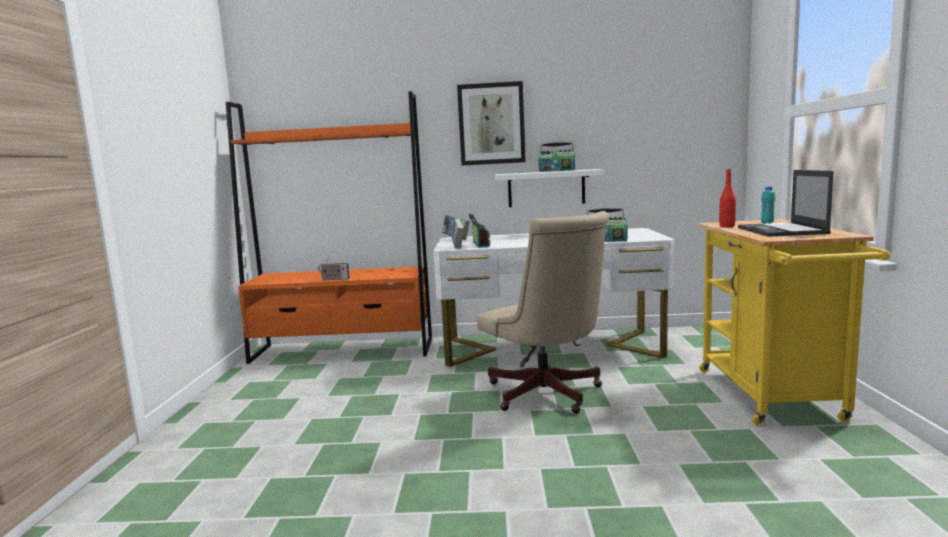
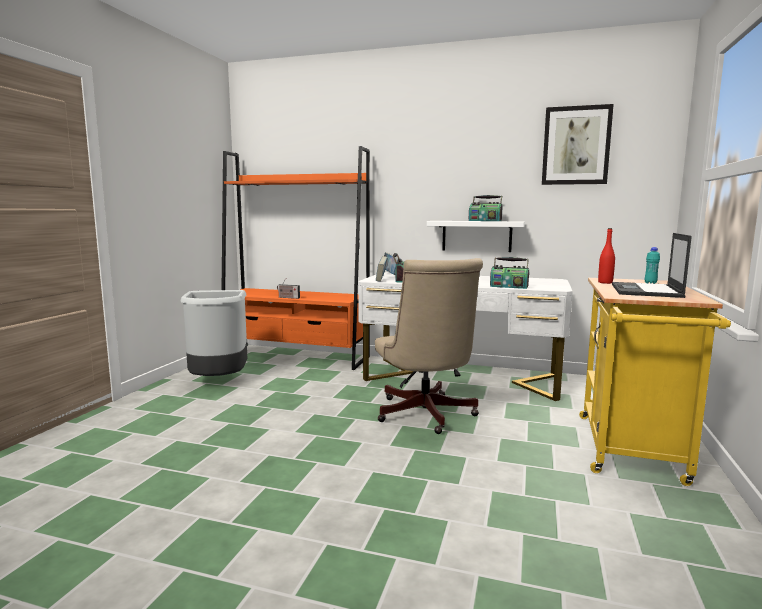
camera: 15 degrees right, 0 degrees up
picture [457,81,526,166] -> picture moved to [542,104,614,185]
none -> grey trash can [181,290,247,376]

